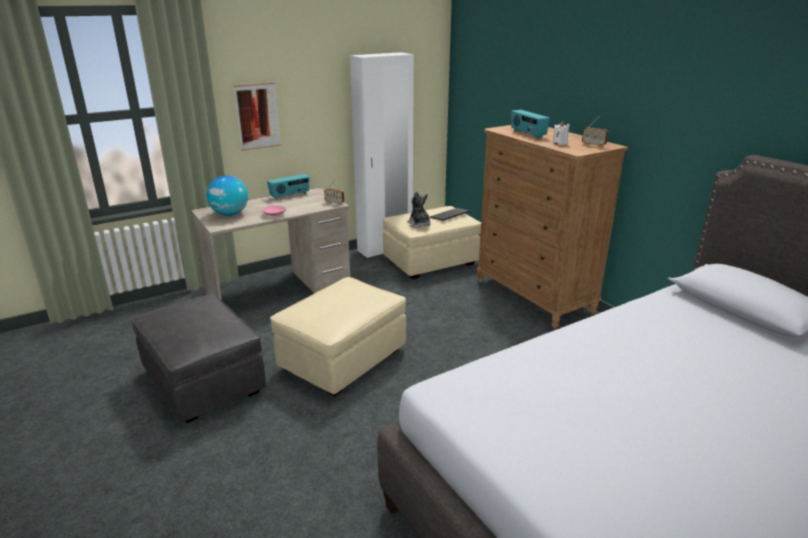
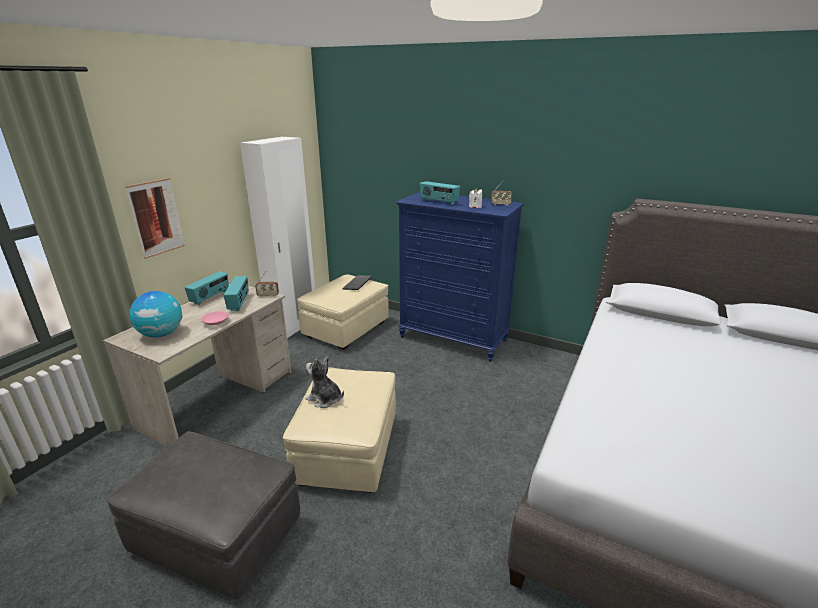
camera: 30 degrees left, 0 degrees up
plush toy [407,191,431,228] -> plush toy moved to [306,356,344,408]
brown dresser [477,125,628,329] -> blue dresser [396,192,524,362]
none -> radio [224,276,249,311]

